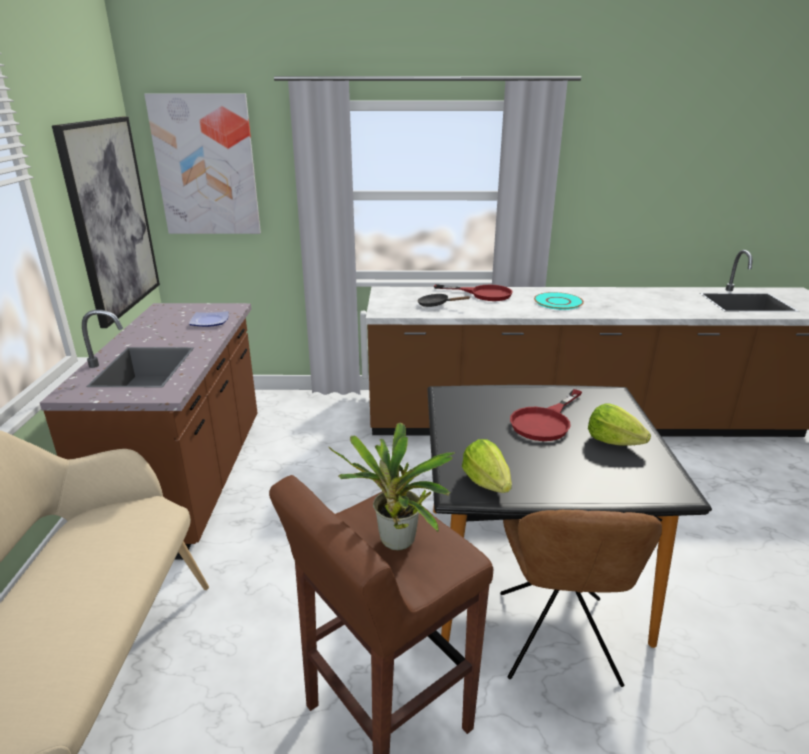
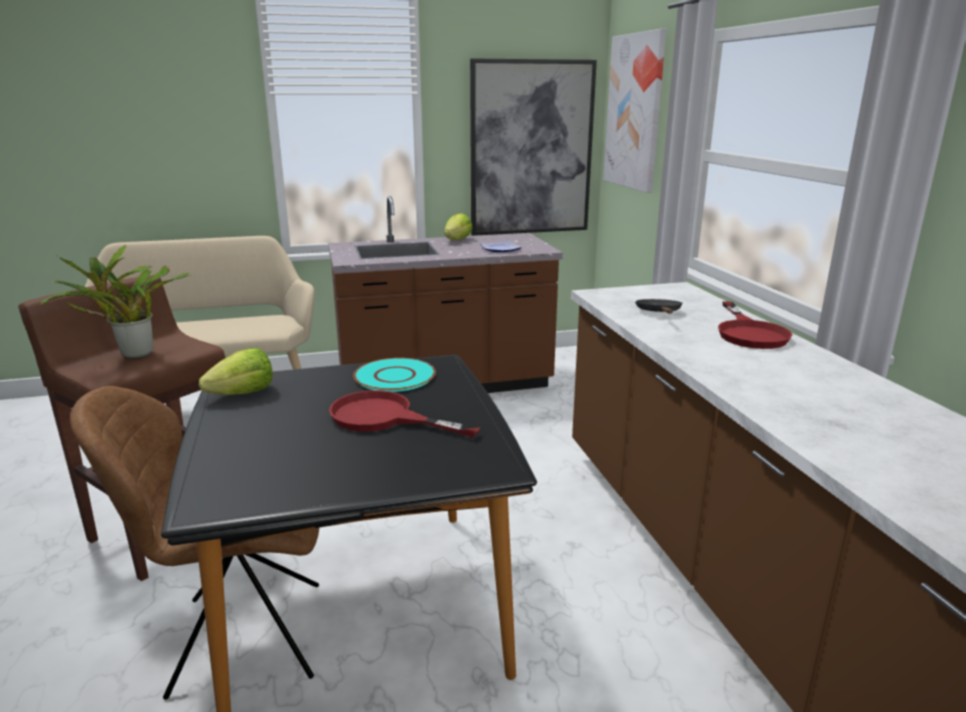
camera: 75 degrees right, 5 degrees down
turquoise plate [534,292,584,310] -> turquoise plate moved to [353,358,436,392]
lettuce [588,404,651,446] -> lettuce moved to [444,213,473,240]

